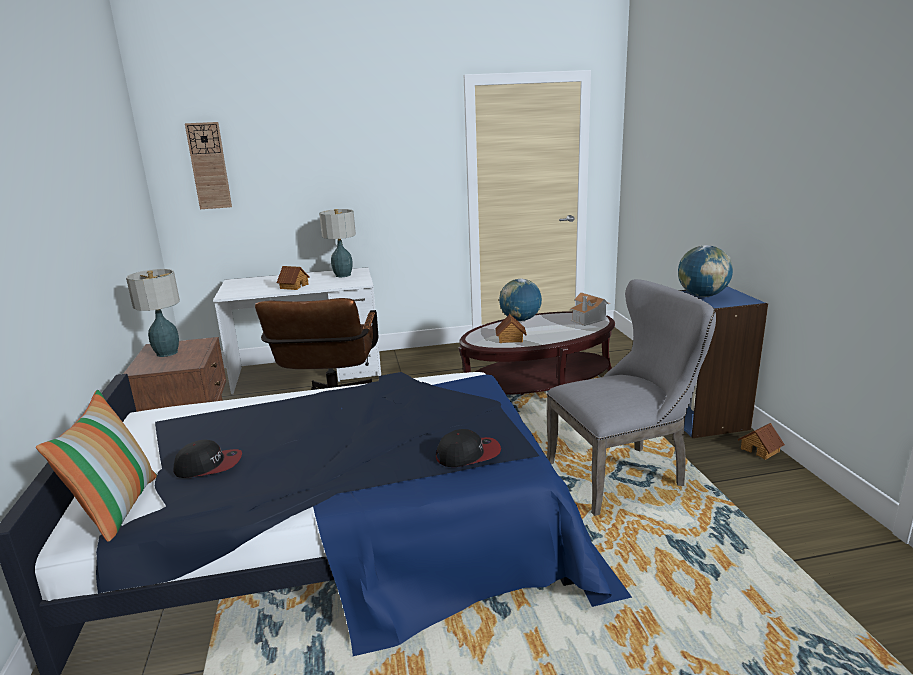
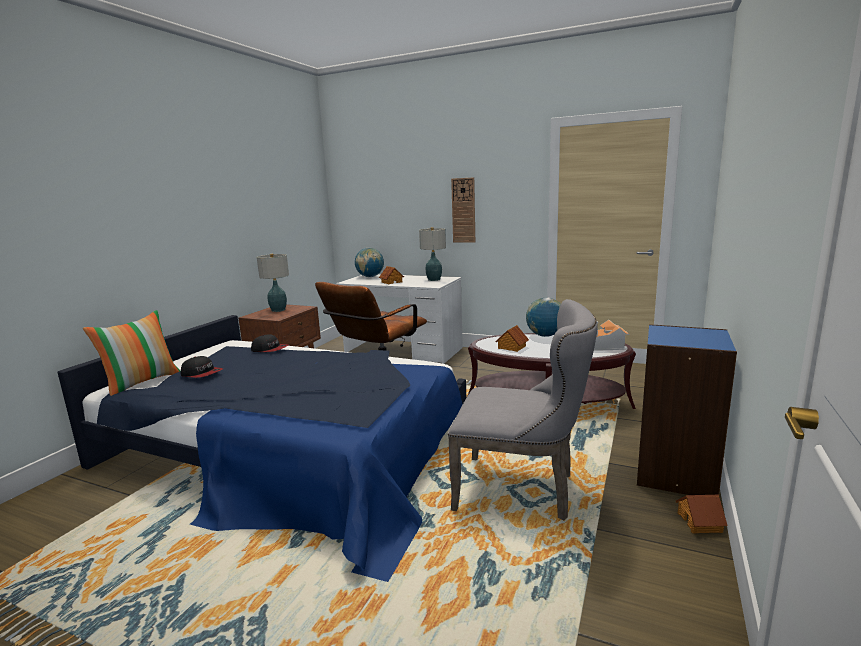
camera: 35 degrees right, 5 degrees down
wall clock [185,122,232,209] -> wall clock moved to [451,177,475,243]
cap [436,429,501,467] -> cap moved to [251,334,288,352]
globe [678,245,733,297] -> globe moved to [355,248,384,277]

